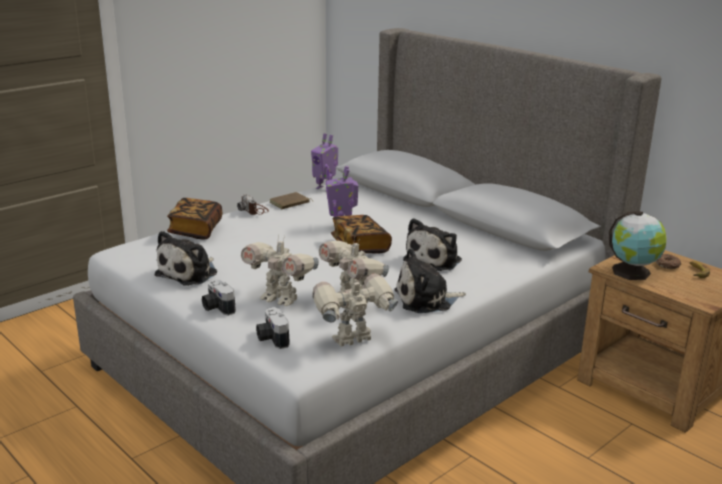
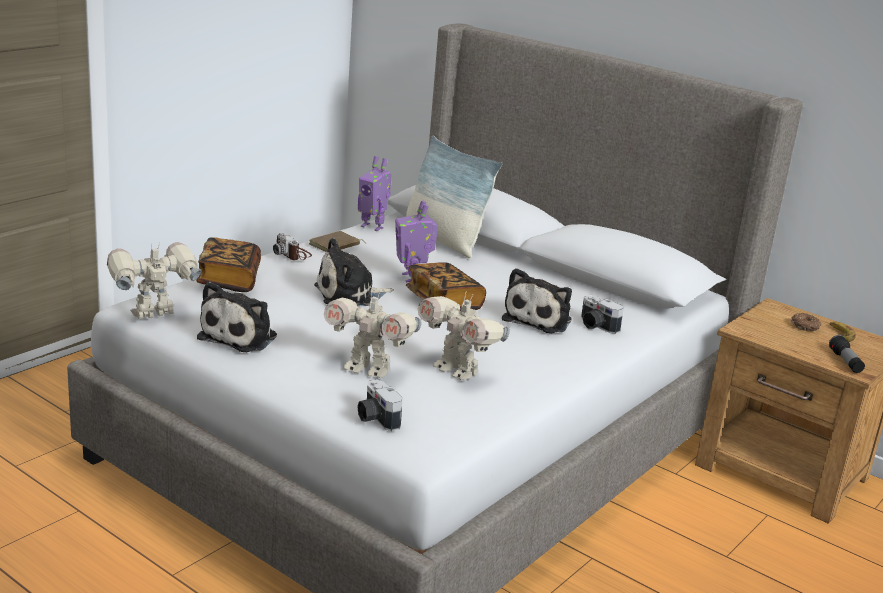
camera: 10 degrees left, 0 degrees up
camera [202,279,236,316] -> camera moved to [581,295,624,334]
toy robot [312,274,398,346] -> toy robot moved to [107,242,202,319]
plush toy [394,248,466,313] -> plush toy moved to [314,238,394,307]
globe [609,211,666,280] -> none
none -> pillow [406,136,503,258]
none -> flashlight [829,335,865,373]

